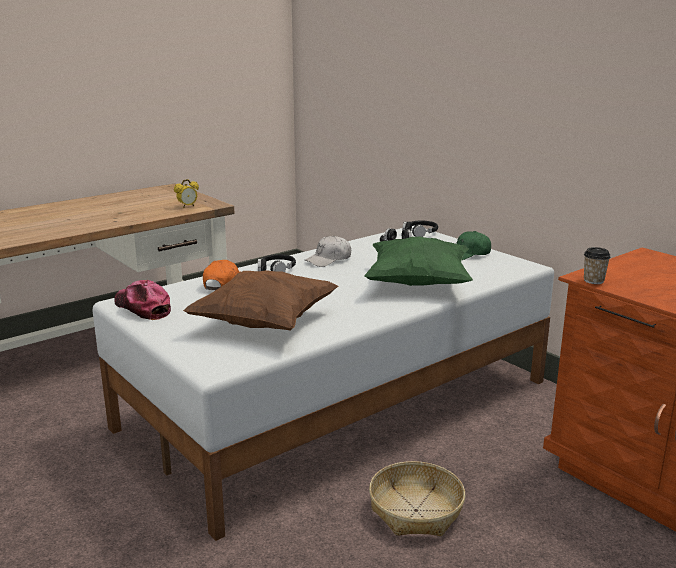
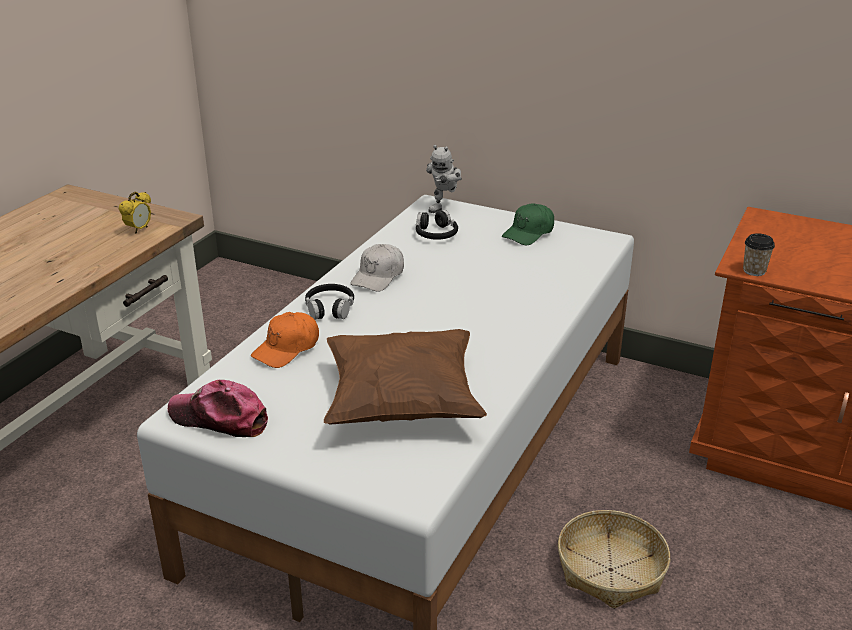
camera: 25 degrees left, 10 degrees up
orange cap [203,260,240,290] -> orange cap turned 135 degrees counterclockwise [251,312,319,368]
green pillow [364,237,473,286] -> none
black headphones [402,221,438,237] -> toy robot [426,145,462,213]

